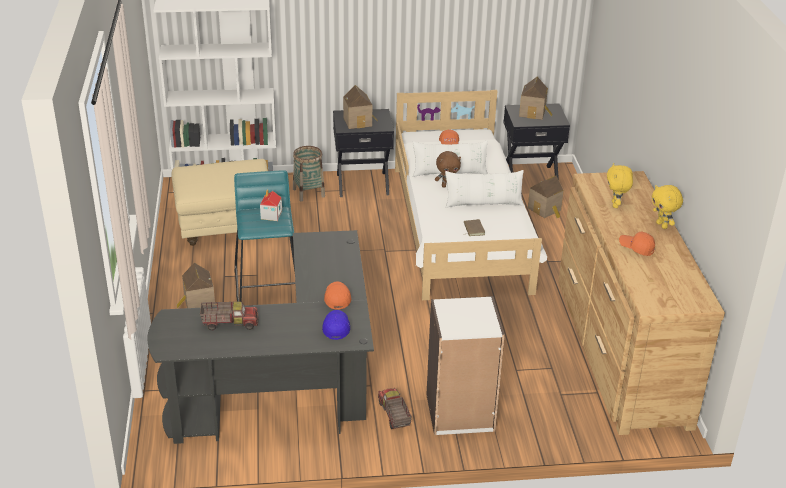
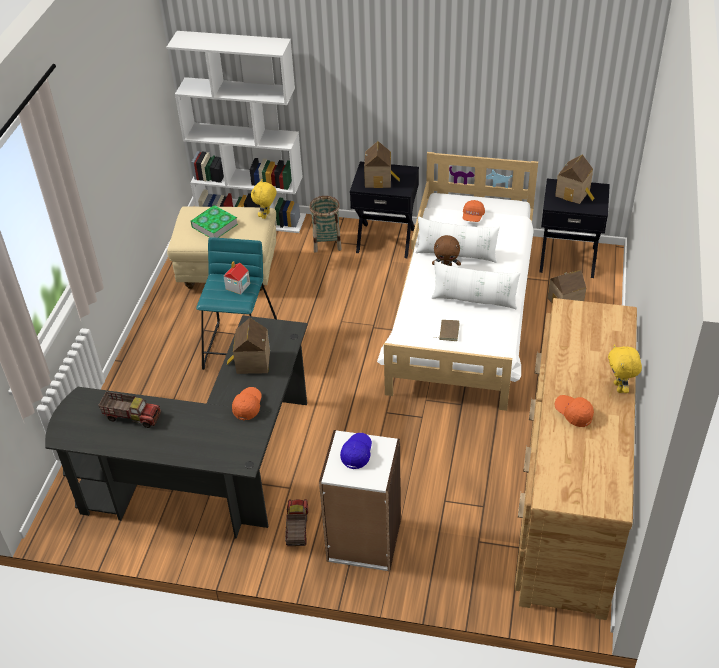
camera: 20 degrees right, 10 degrees up
toy house [177,263,215,308] -> toy house moved to [227,318,270,374]
blue cap [322,310,350,340] -> blue cap moved to [340,433,372,469]
yellow plush toy [607,163,633,208] -> yellow plush toy moved to [251,179,277,219]
none -> book [191,205,238,238]

